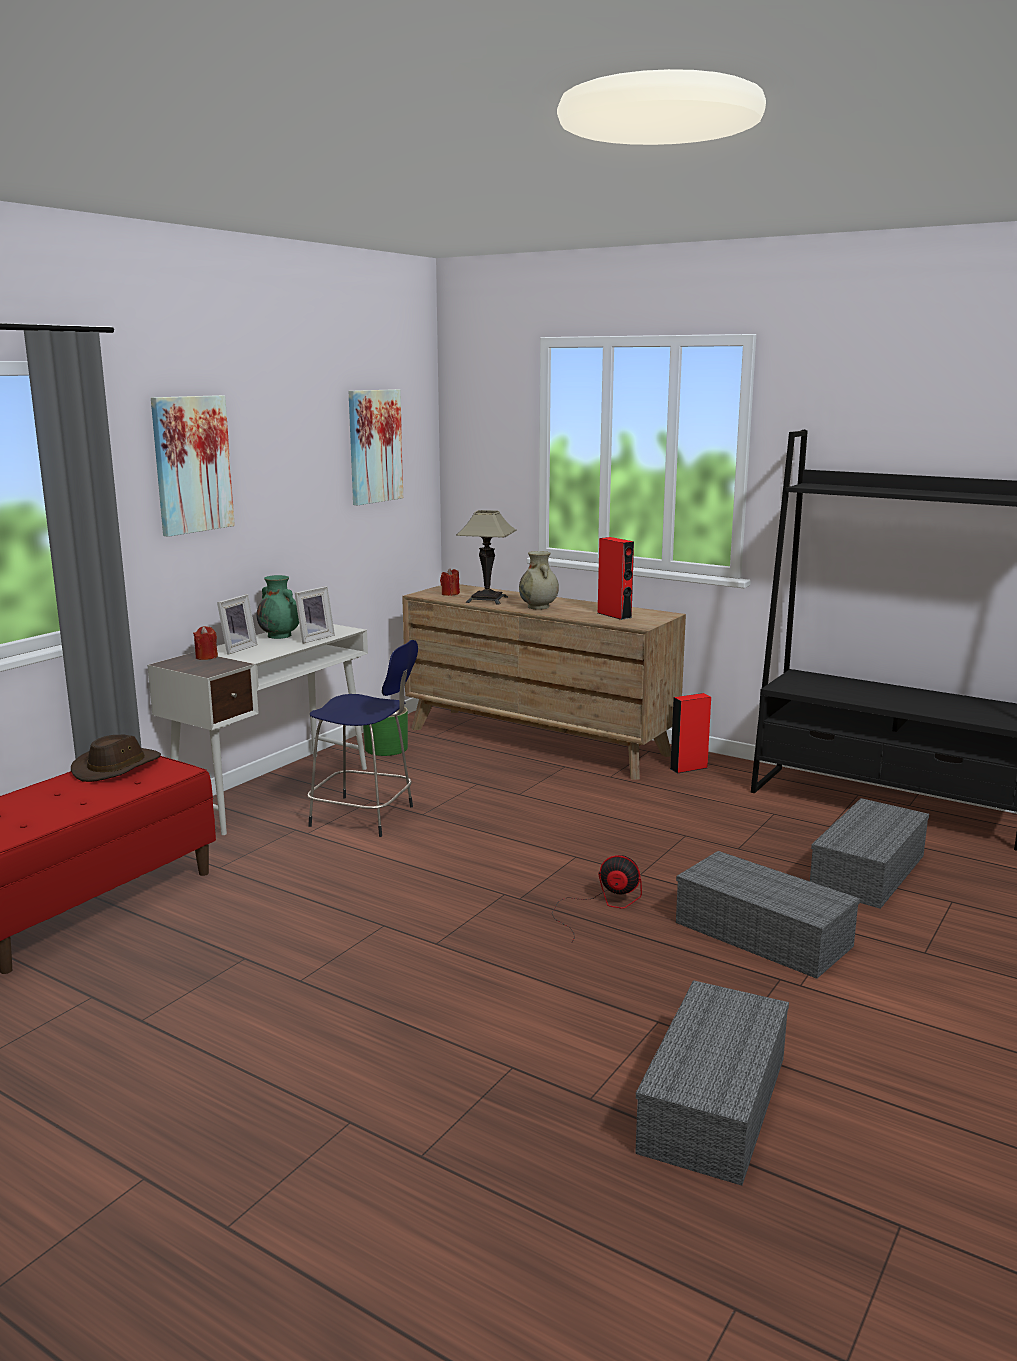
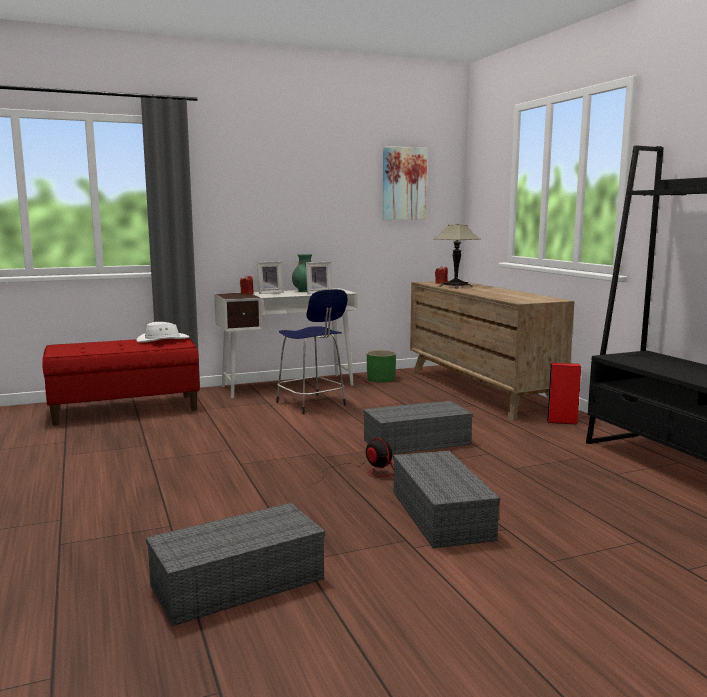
camera: 35 degrees right, 5 degrees down
brown hat [71,735,161,782] -> white hat [137,322,189,342]
picture [151,395,235,537] -> none
beige vase [519,551,559,610] -> none
red speaker [598,537,634,620] -> none
grey storage box [810,798,929,909] -> grey storage box moved to [363,401,473,455]

